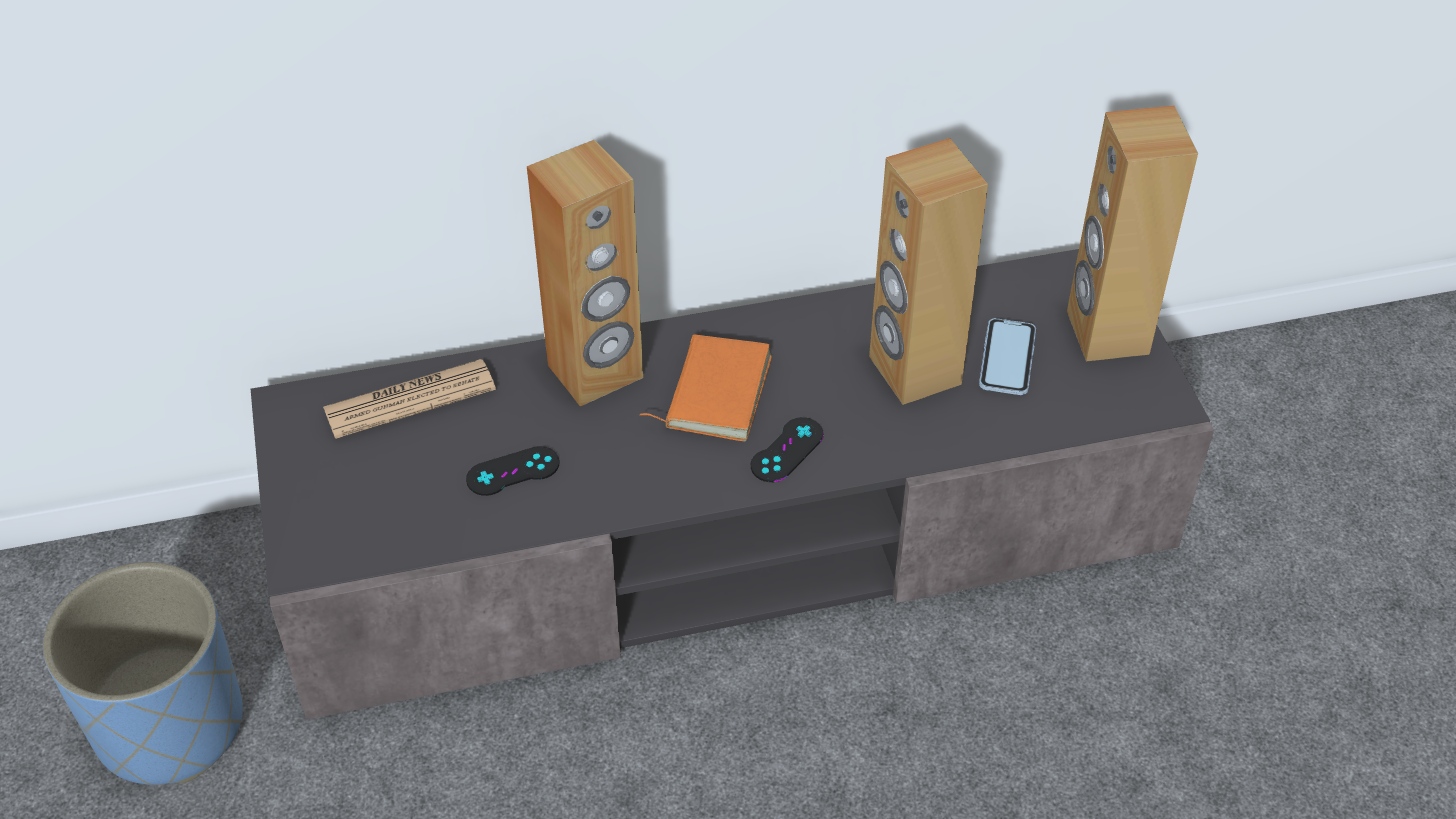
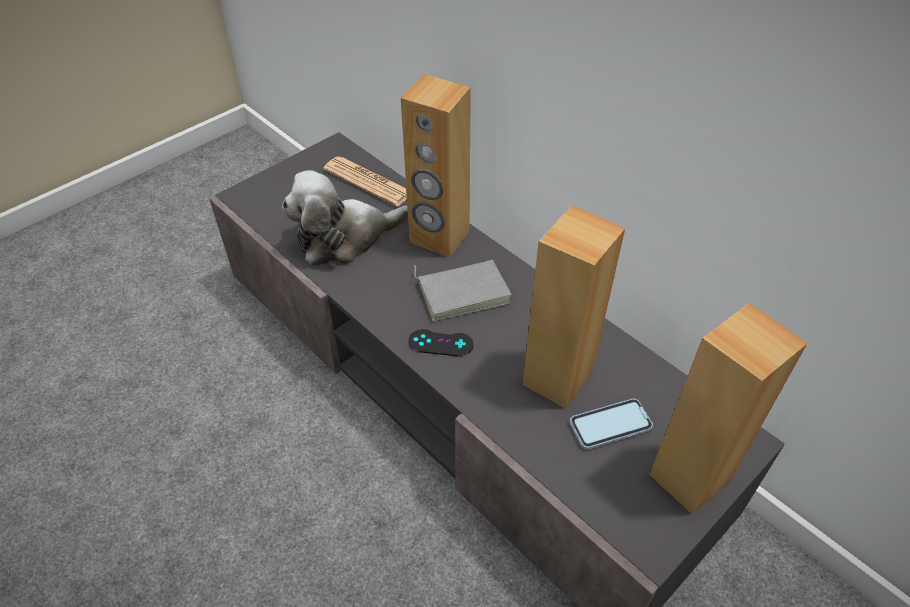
camera: 60 degrees right, 0 degrees up
blue planter [43,562,243,785] -> none
black game controller [466,446,560,496] -> plush toy [282,170,408,265]
orange book [639,334,772,441] -> grey book [414,260,512,321]

